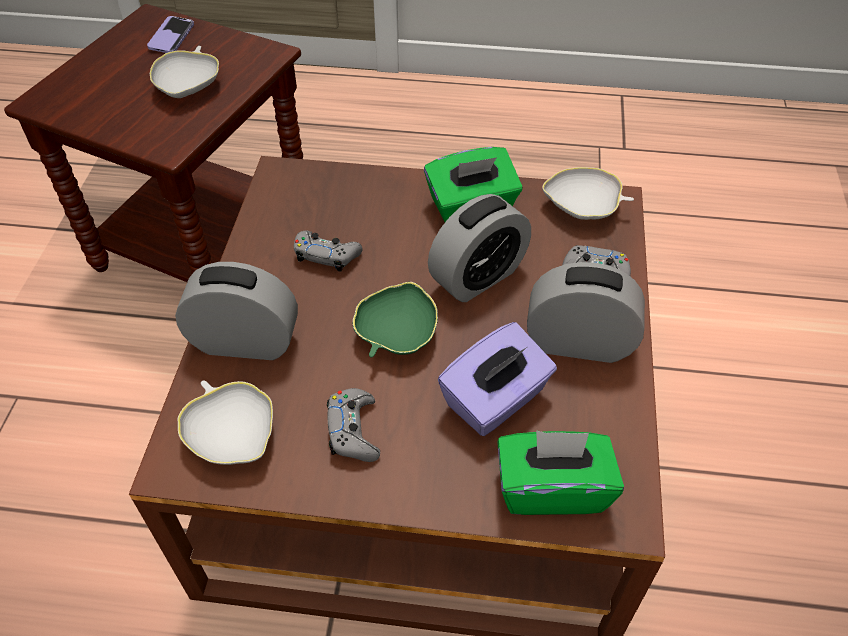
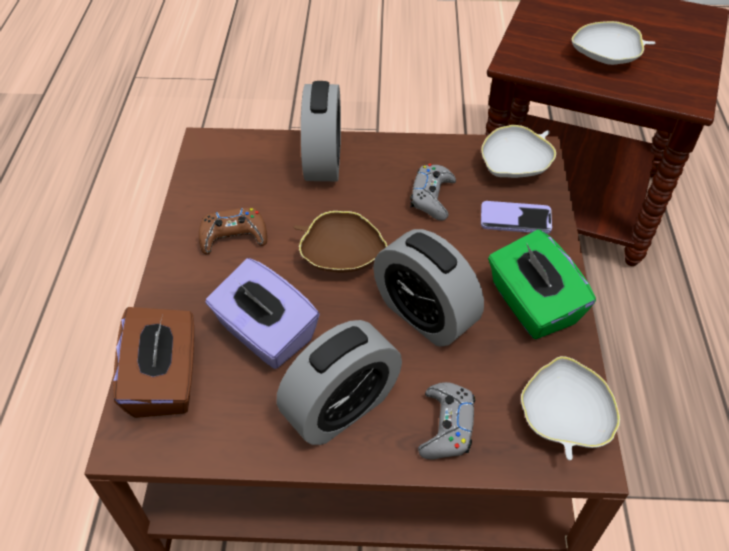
camera: 85 degrees right, 0 degrees up
phone [147,16,194,53] -> phone moved to [481,201,552,234]
white bowl [177,381,273,465] -> white bowl moved to [481,125,556,178]
grey game controller [327,388,380,462] -> brown game controller [199,208,267,254]
green bowl [353,282,438,357] -> brown bowl [294,211,387,273]
green tissue box [497,430,624,515] -> brown tissue box [113,307,194,418]
alarm clock [527,262,645,363] -> alarm clock turned 45 degrees clockwise [277,320,402,445]

